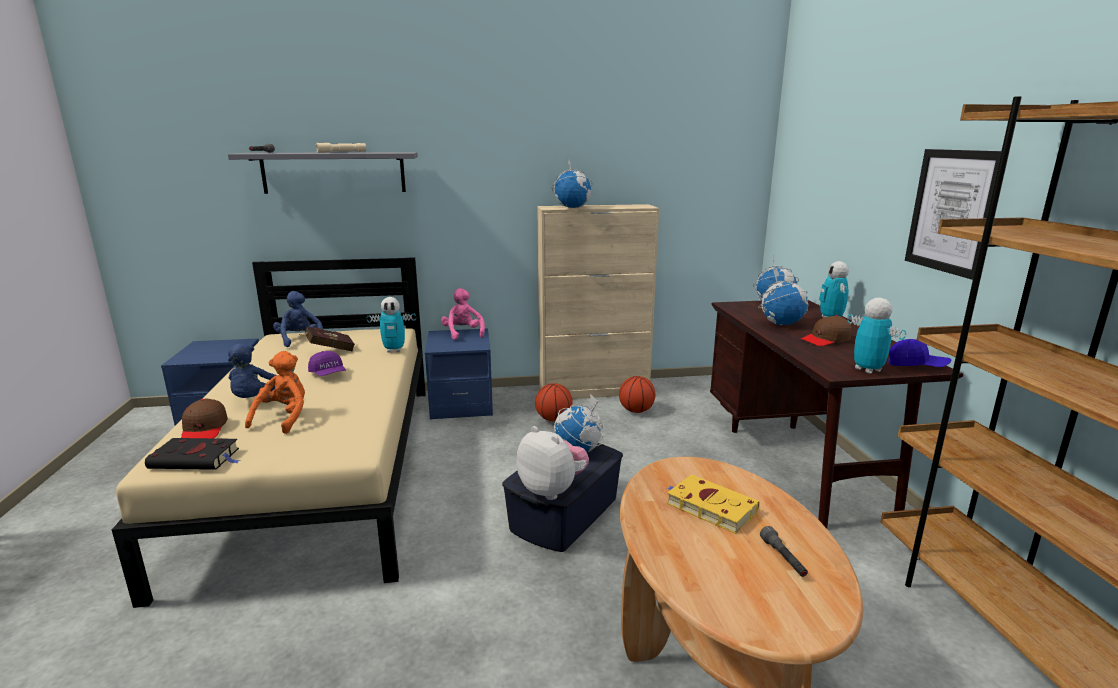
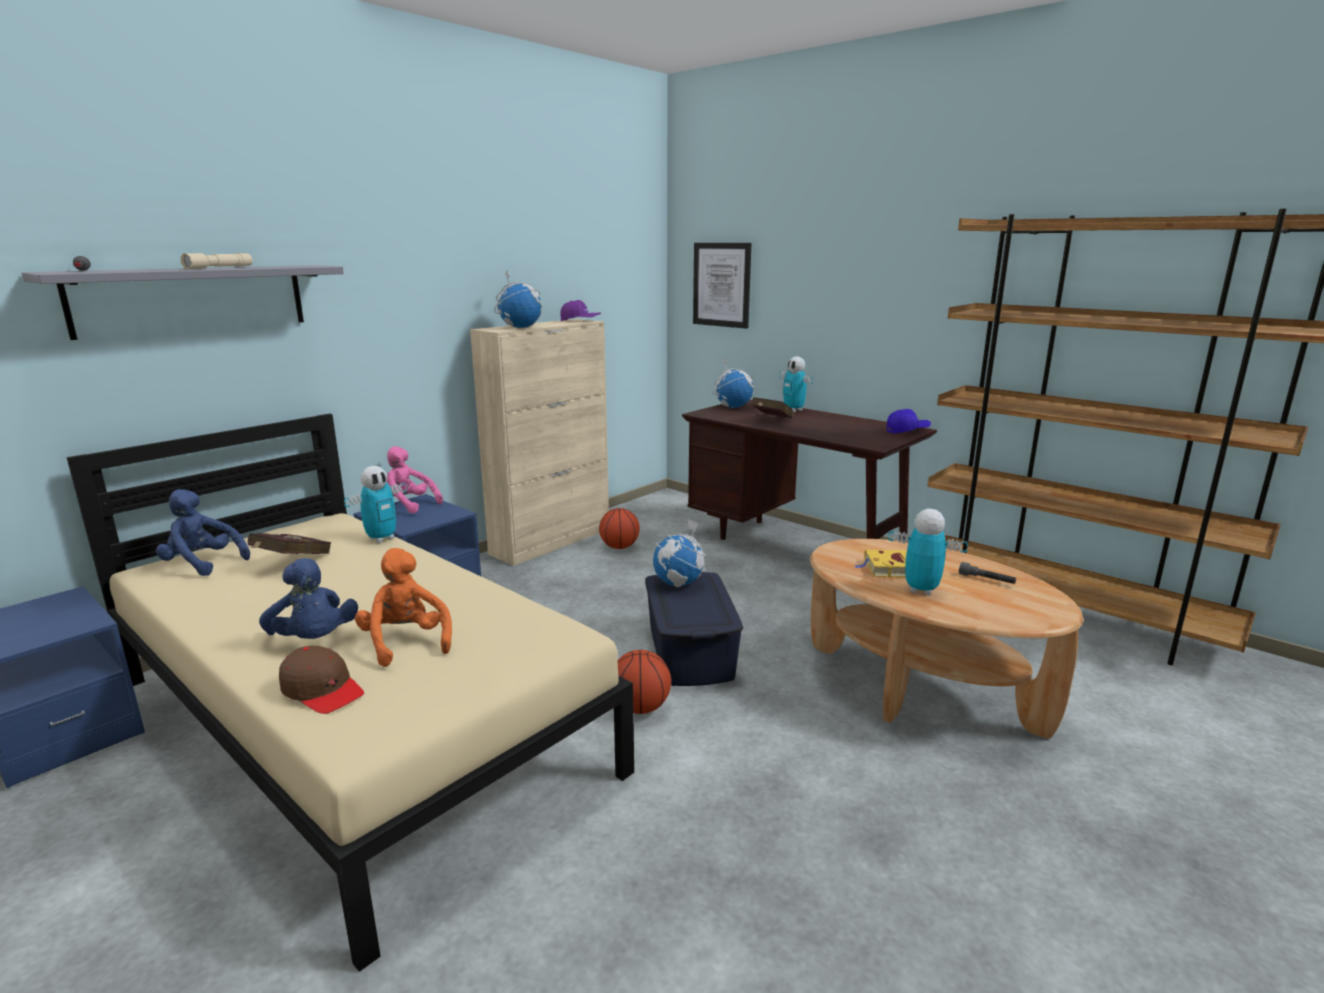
camera: 40 degrees left, 0 degrees up
black book [145,438,241,470] -> none
purple cap [308,351,346,376] -> purple cap moved to [560,300,601,322]
plush toy [517,426,589,500] -> none
basketball [535,383,573,421] -> basketball moved to [618,650,671,714]
globe [758,268,808,325] -> red book [752,398,794,418]
brown cap [801,315,852,346] -> none
toy robot [847,298,906,374] -> toy robot moved to [888,508,968,595]
picture [905,149,1001,280] -> picture moved to [693,243,751,329]

